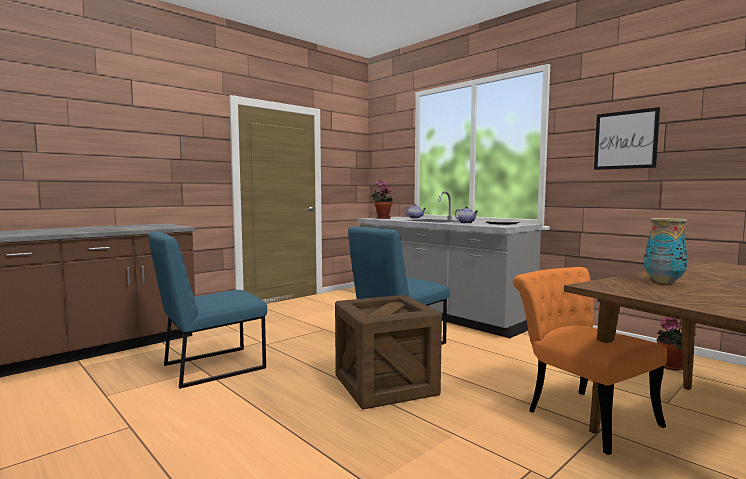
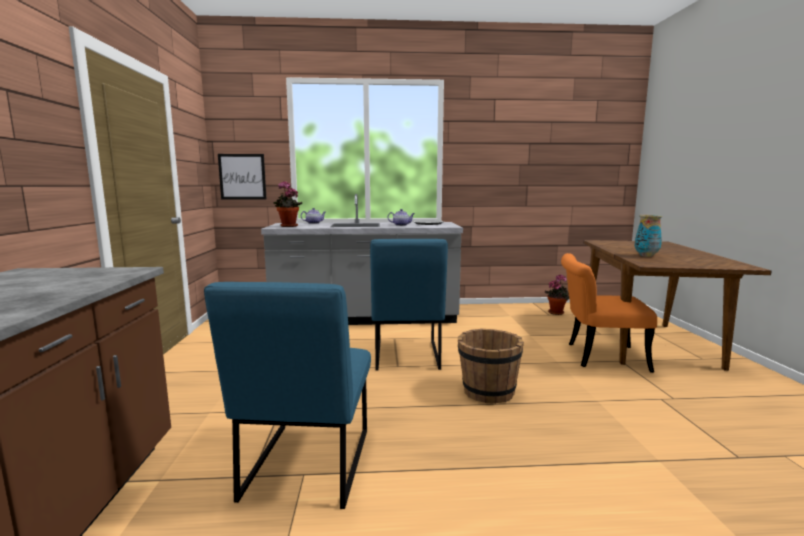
camera: 50 degrees left, 5 degrees up
crate [335,295,442,410] -> brown bucket [458,329,524,404]
picture [594,107,660,170] -> picture moved to [218,154,266,199]

